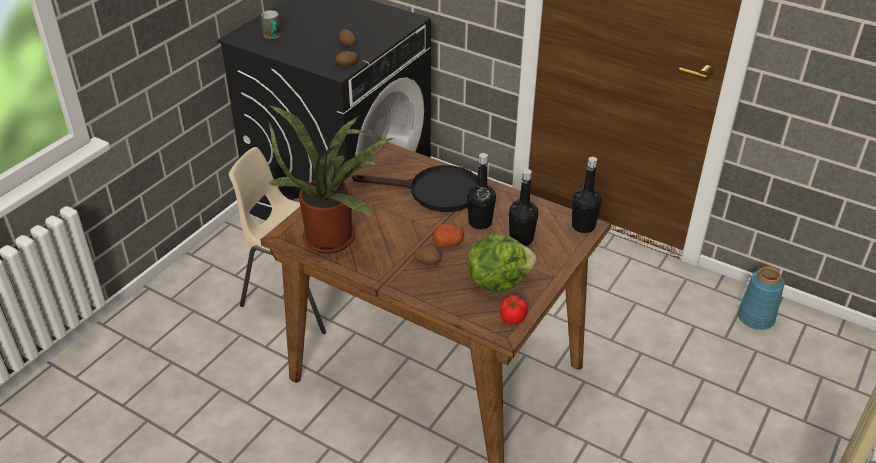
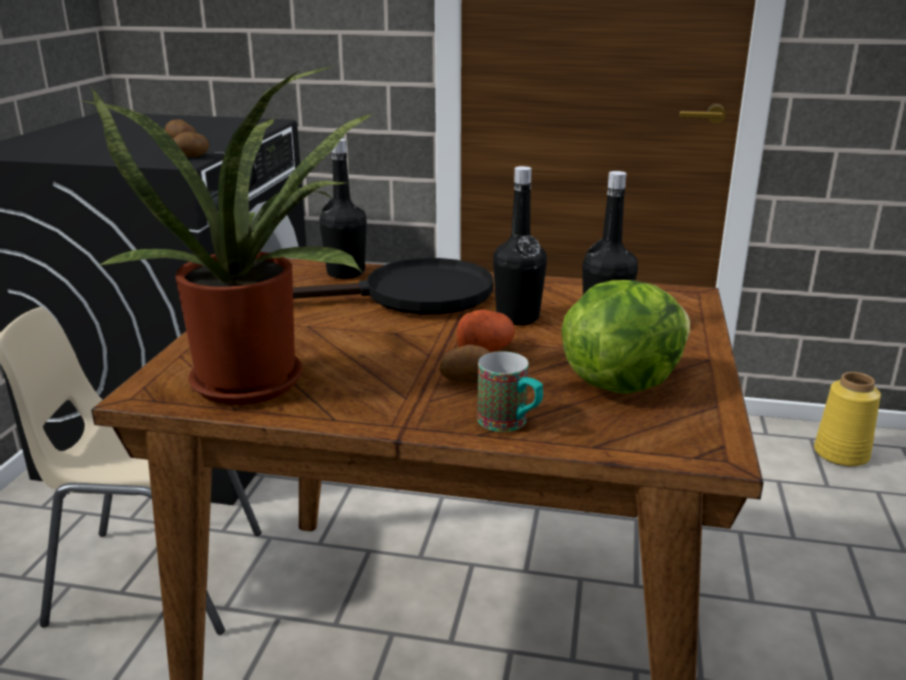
camera: 20 degrees left, 15 degrees down
mug [261,10,281,39] -> mug moved to [477,351,543,432]
tomato [500,295,528,324] -> none
black bottle [572,157,602,233] -> black bottle moved to [319,139,367,279]
blue vase [738,267,785,330] -> yellow vase [814,372,881,467]

